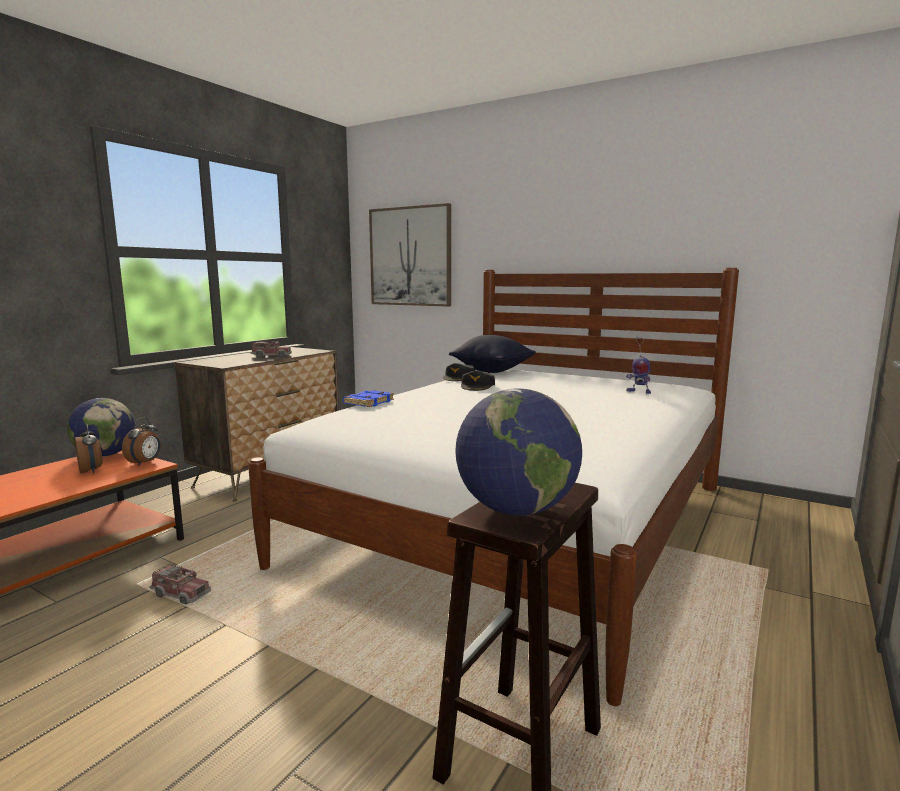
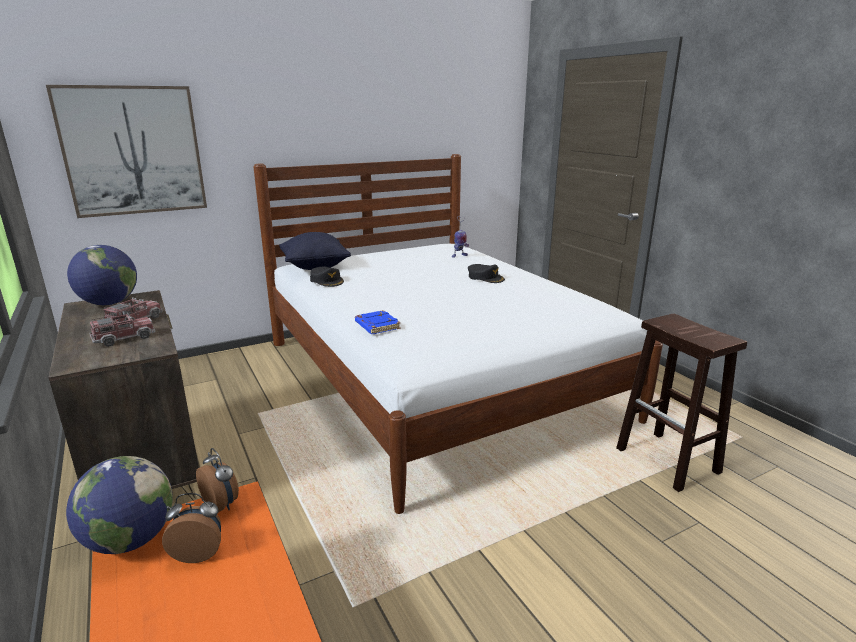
camera: 60 degrees left, 10 degrees up
toy truck [149,563,211,604] -> toy truck moved to [90,313,156,347]
globe [455,388,582,516] -> globe moved to [67,245,137,305]
black cap [461,371,495,391] -> black cap moved to [468,264,505,283]

